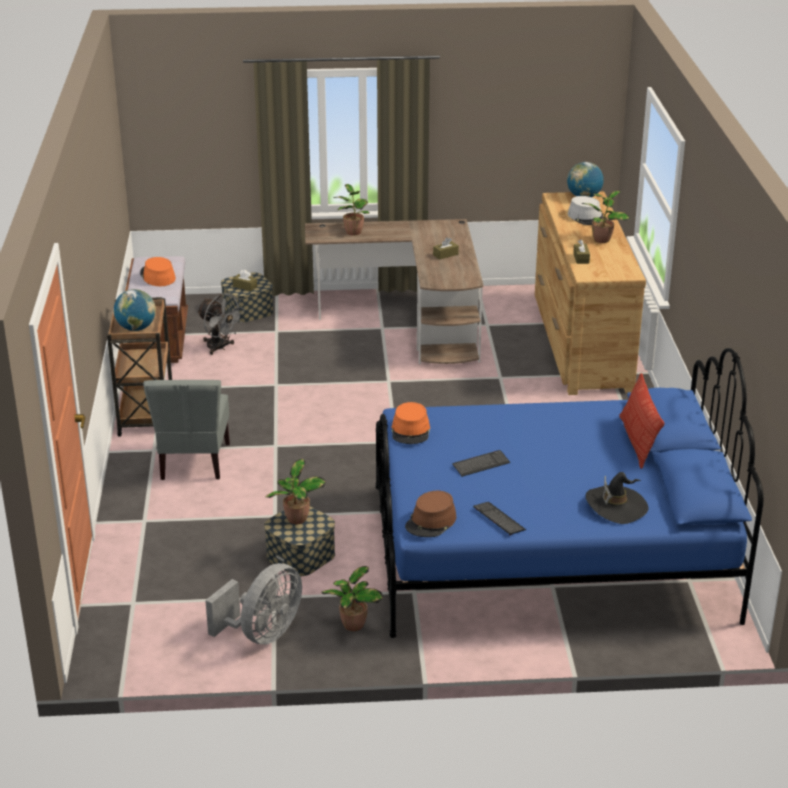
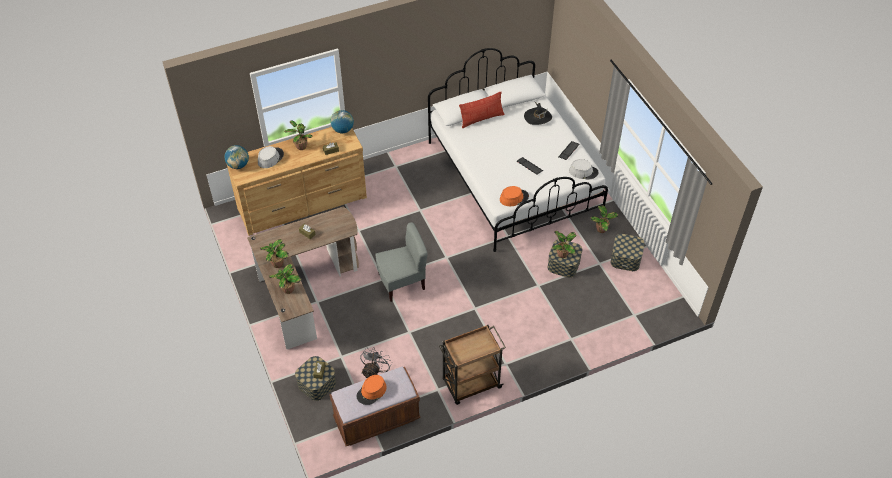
camera: 110 degrees left, 20 degrees up
globe [114,289,156,331] -> globe moved to [331,110,354,133]
grey chair [143,380,230,480] -> grey chair moved to [375,222,428,302]
grey fan [205,563,302,645] -> storage box [611,234,645,271]
blue bed [375,348,763,638] -> white bed [428,48,608,252]
brown hat [405,491,456,537] -> grey hat [569,159,599,180]
none -> potted plant [260,239,289,268]

